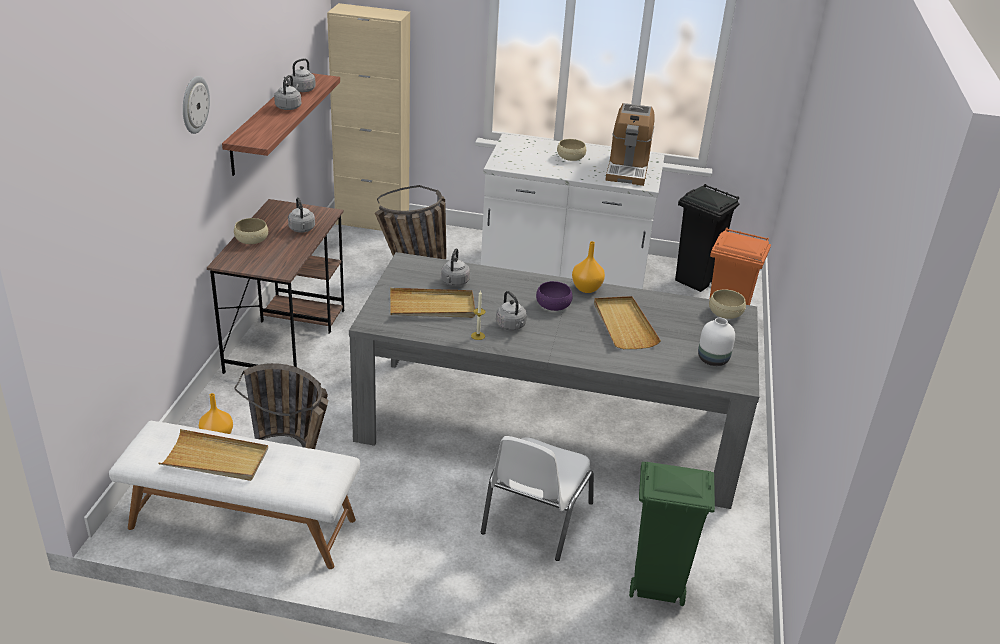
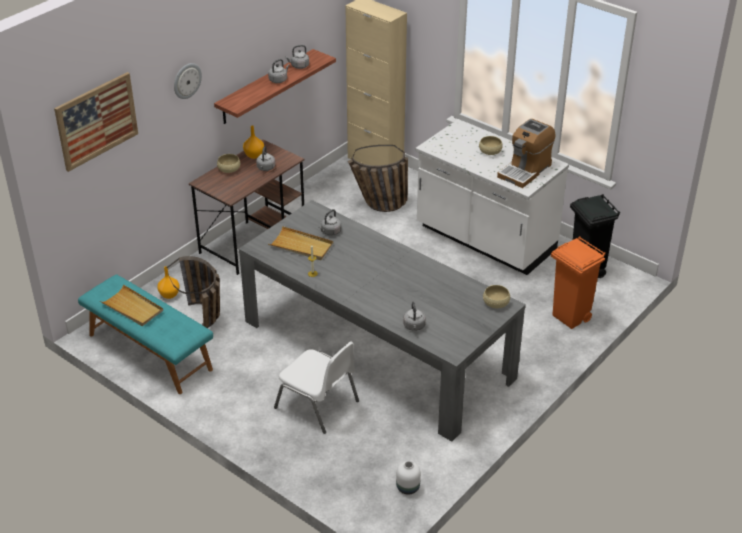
camera: 30 degrees right, 5 degrees up
white bench [109,421,360,569] -> turquoise bench [78,274,213,394]
white chair [481,436,594,561] -> white chair turned 105 degrees counterclockwise [274,341,359,434]
grey kettle [496,291,527,330] -> grey kettle moved to [403,302,426,331]
purple bowl [536,281,573,311] -> none
orange vase [572,241,605,293] -> orange vase moved to [243,125,264,159]
beige tray [594,296,661,349] -> none
green trash can [629,462,715,606] -> none
white vase [698,318,735,366] -> white vase moved to [396,461,421,495]
none -> picture [54,72,138,172]

